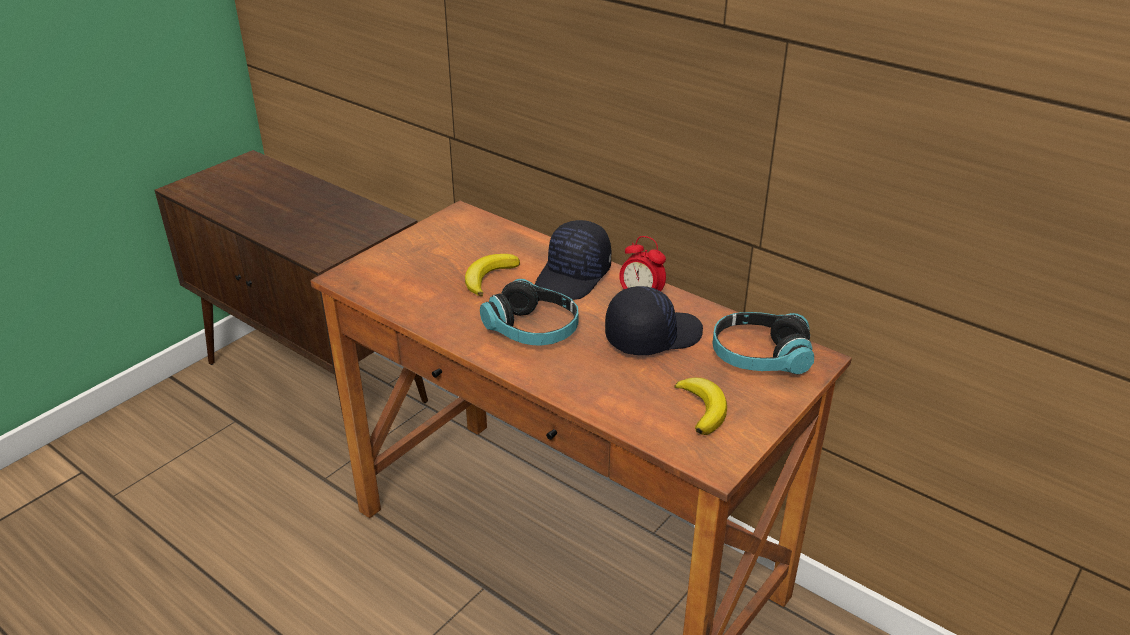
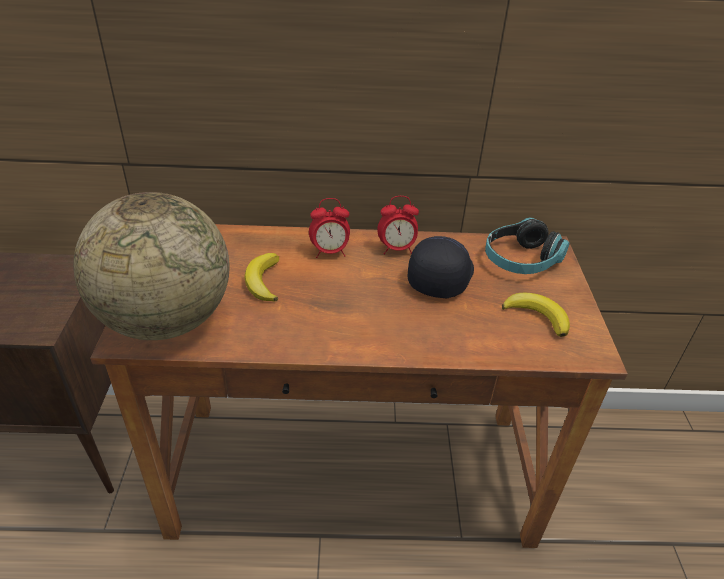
camera: 40 degrees left, 5 degrees up
headphones [480,279,578,346] -> none
black cap [535,220,611,300] -> alarm clock [309,198,350,258]
none -> globe [73,192,230,340]

